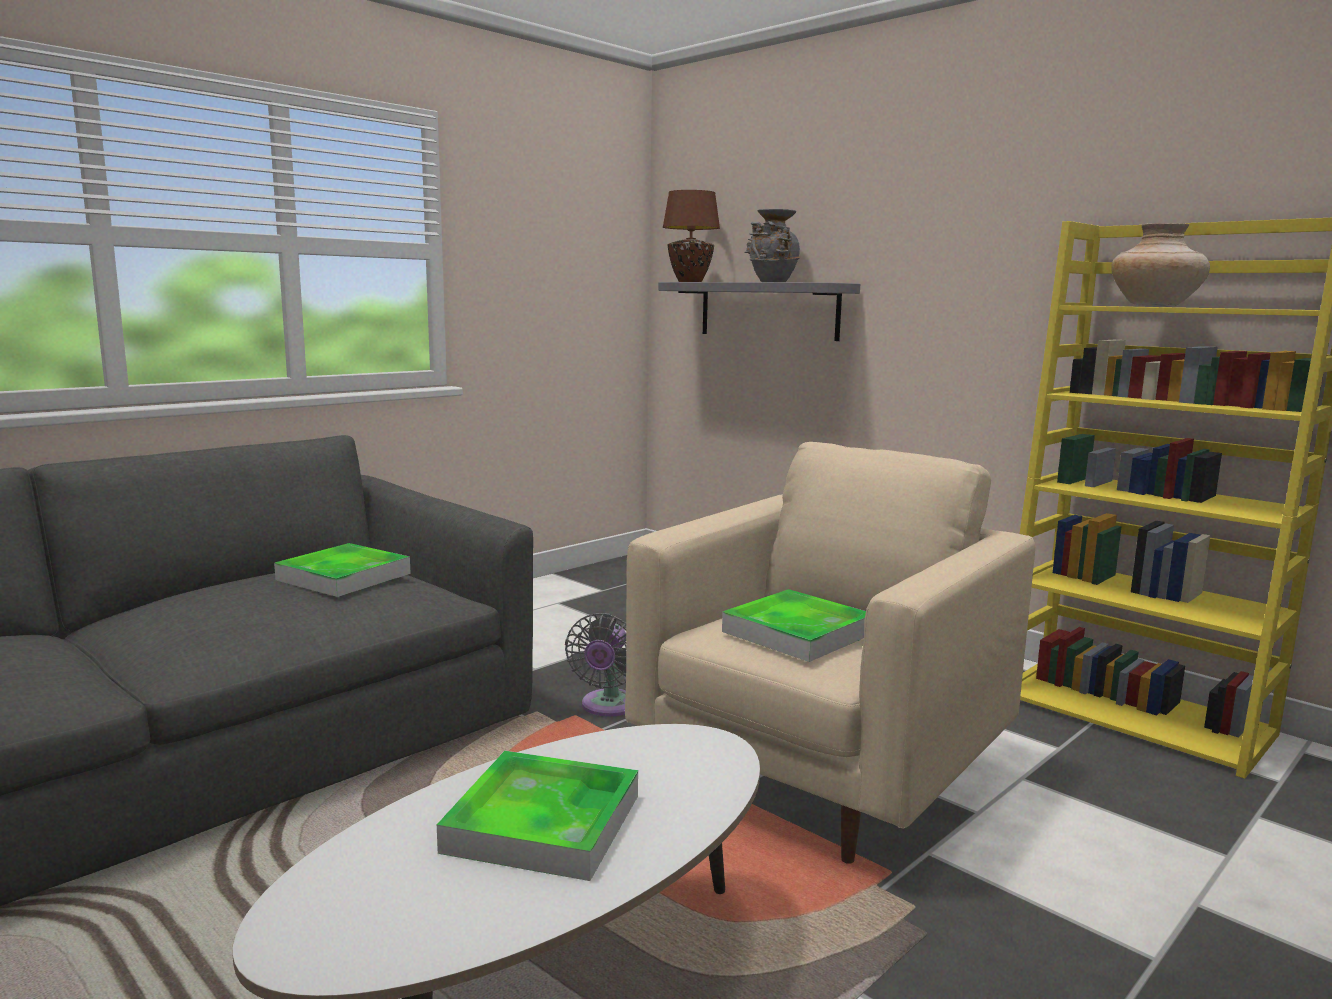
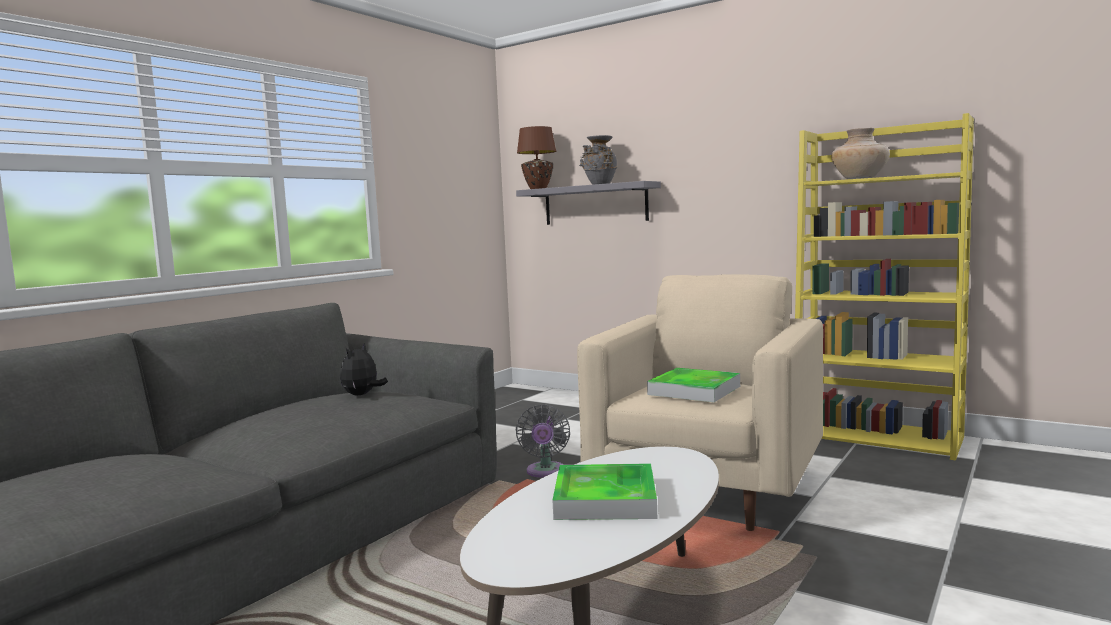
camera: 10 degrees left, 5 degrees down
tray [274,543,411,597] -> plush toy [340,343,388,395]

